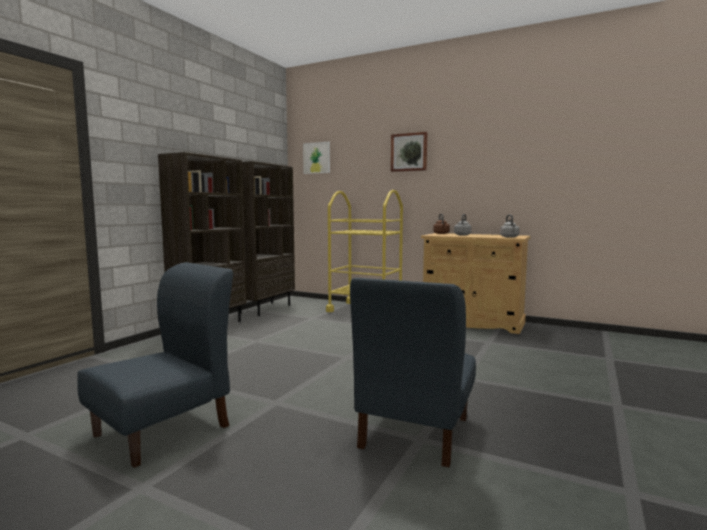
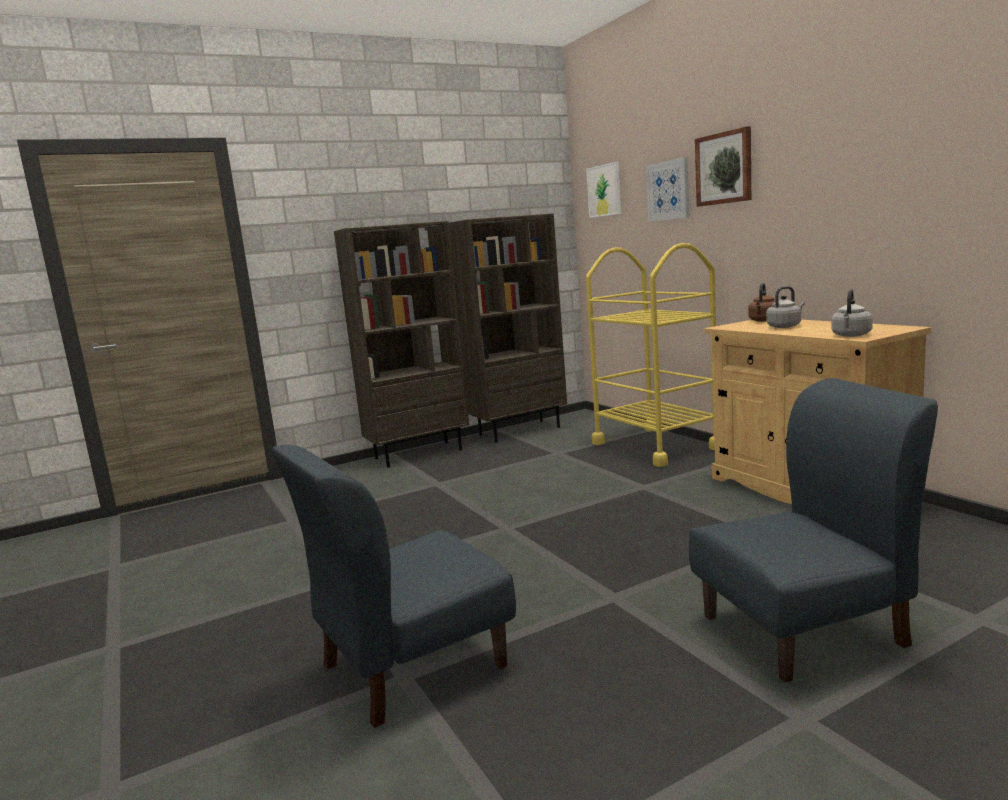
camera: 35 degrees right, 5 degrees up
blue chair [77,262,233,468] -> blue chair moved to [689,378,938,682]
none -> picture [646,157,689,222]

